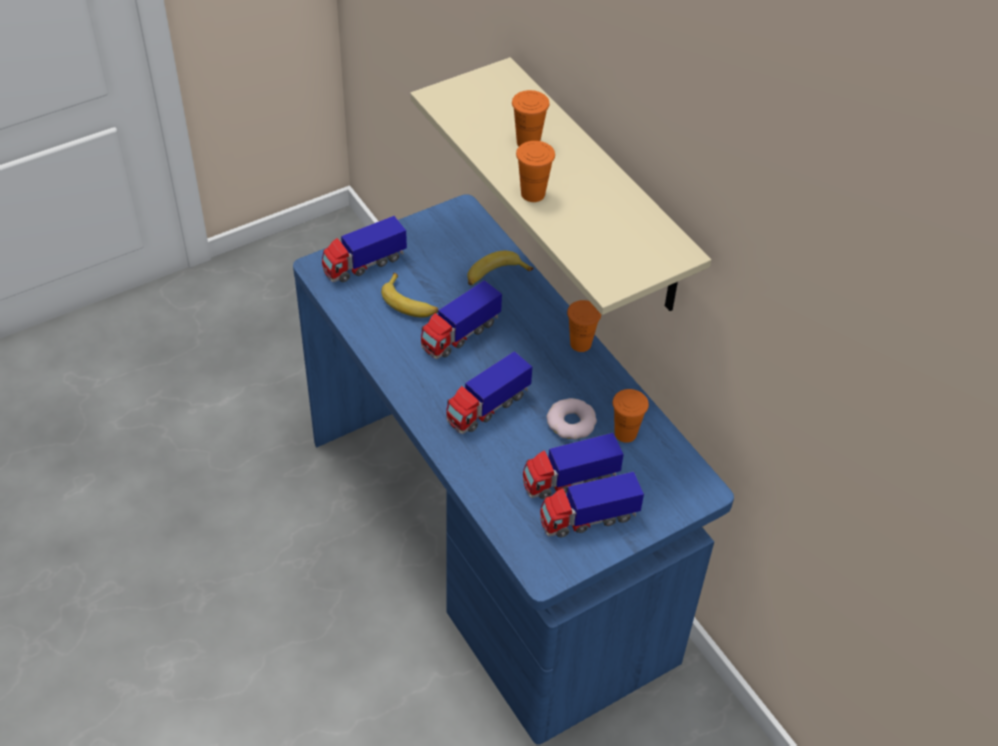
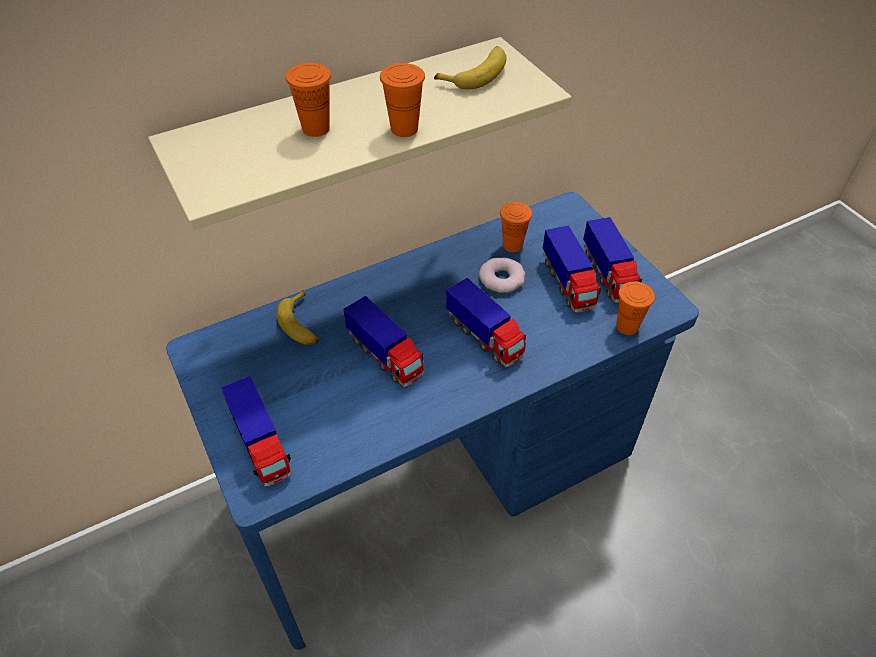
camera: 85 degrees left, 0 degrees up
banana [381,273,438,318] -> banana moved to [434,46,507,89]
orange cup [567,300,601,352] -> orange cup moved to [616,281,655,335]

